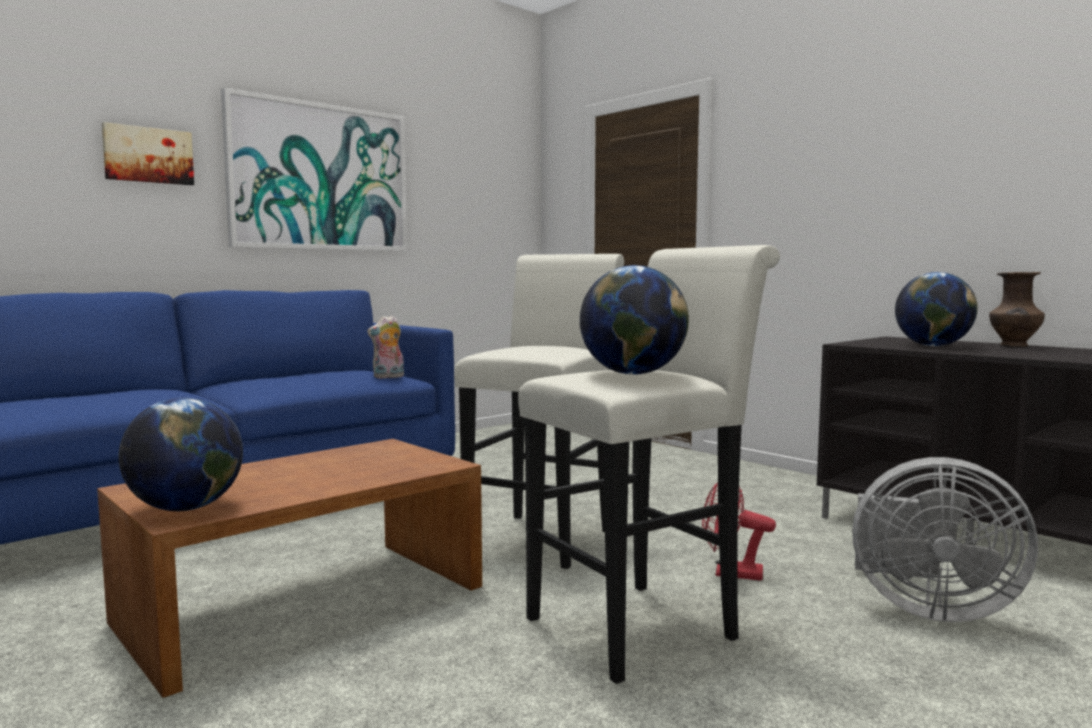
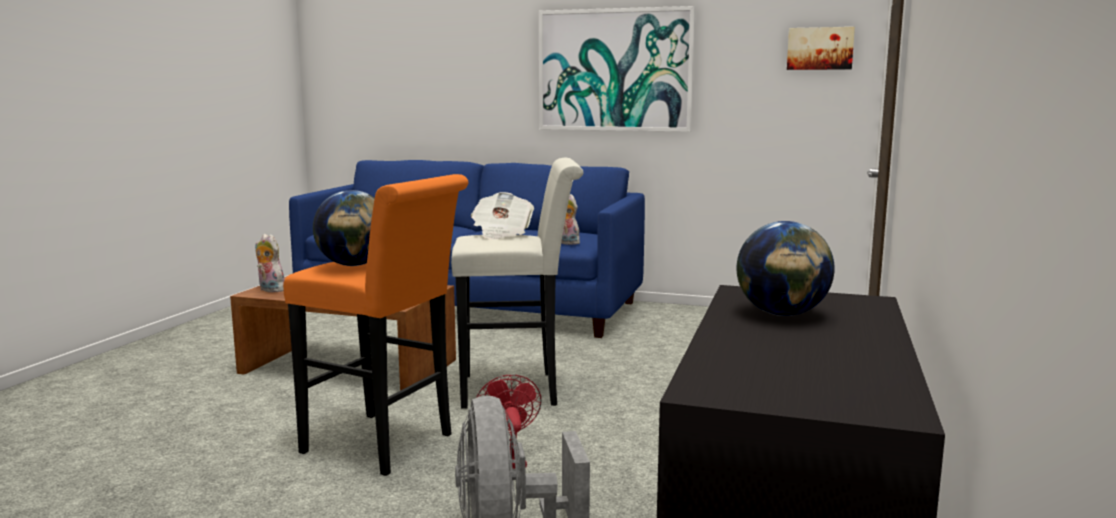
camera: 60 degrees right, 5 degrees up
picture [102,122,194,185] -> picture moved to [787,27,855,70]
globe [119,397,243,511] -> plush toy [255,234,285,292]
white stool [518,245,780,684] -> orange stool [283,174,468,476]
brown vase [989,272,1045,346] -> none
none -> newspaper [471,192,535,239]

